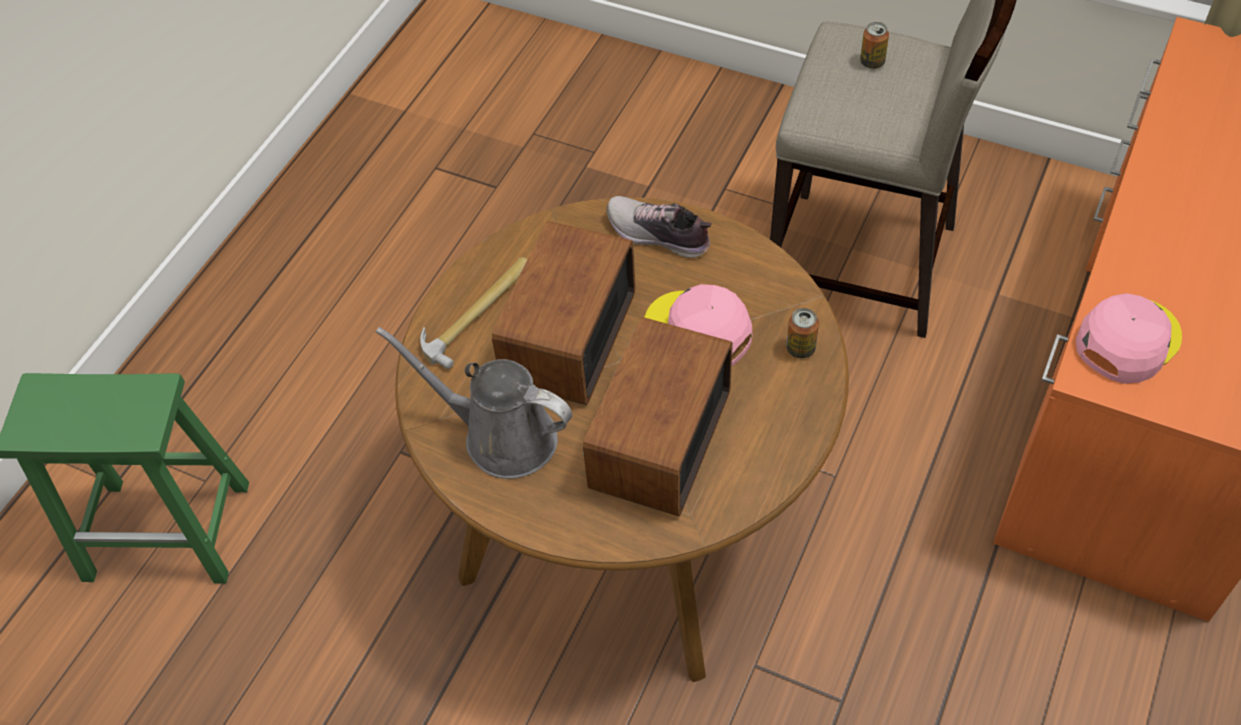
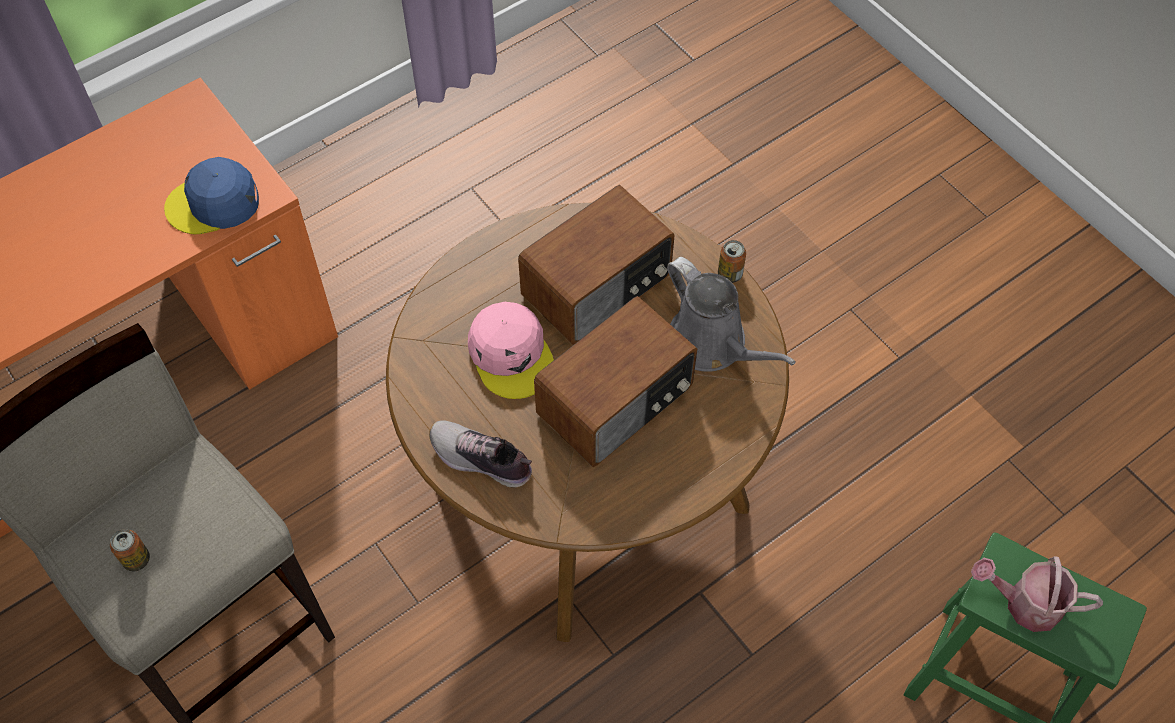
camera: 155 degrees left, 5 degrees up
hammer [420,257,527,369] -> none
shoe [606,196,712,258] -> shoe turned 150 degrees clockwise [429,420,532,488]
can [786,308,819,358] -> can moved to [718,240,746,283]
pink cap [1076,293,1182,384] -> blue cap [164,157,259,234]
none -> watering can [971,556,1103,632]

